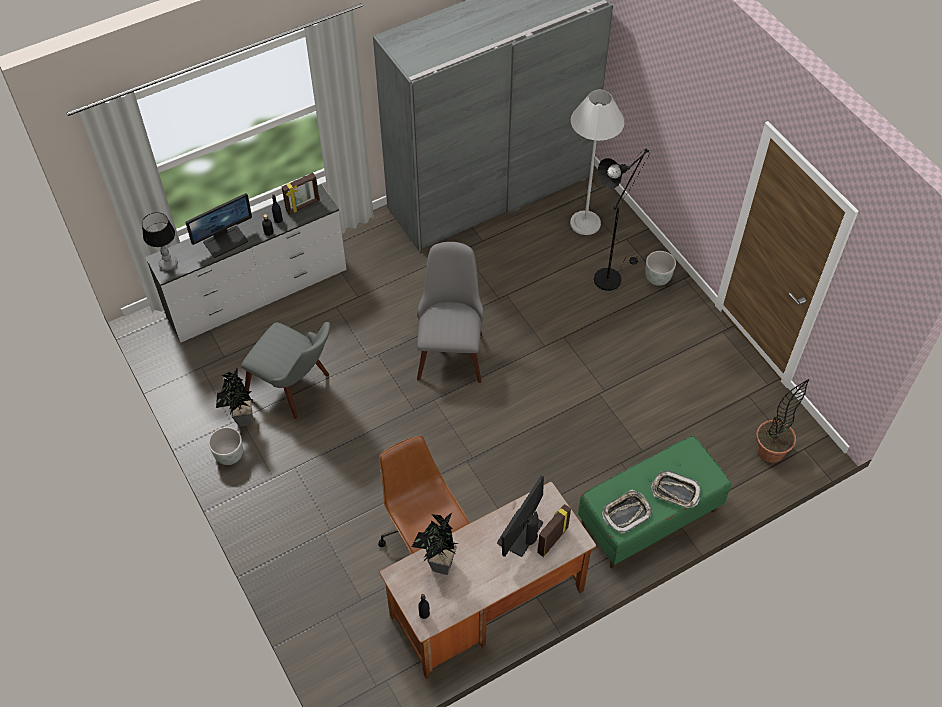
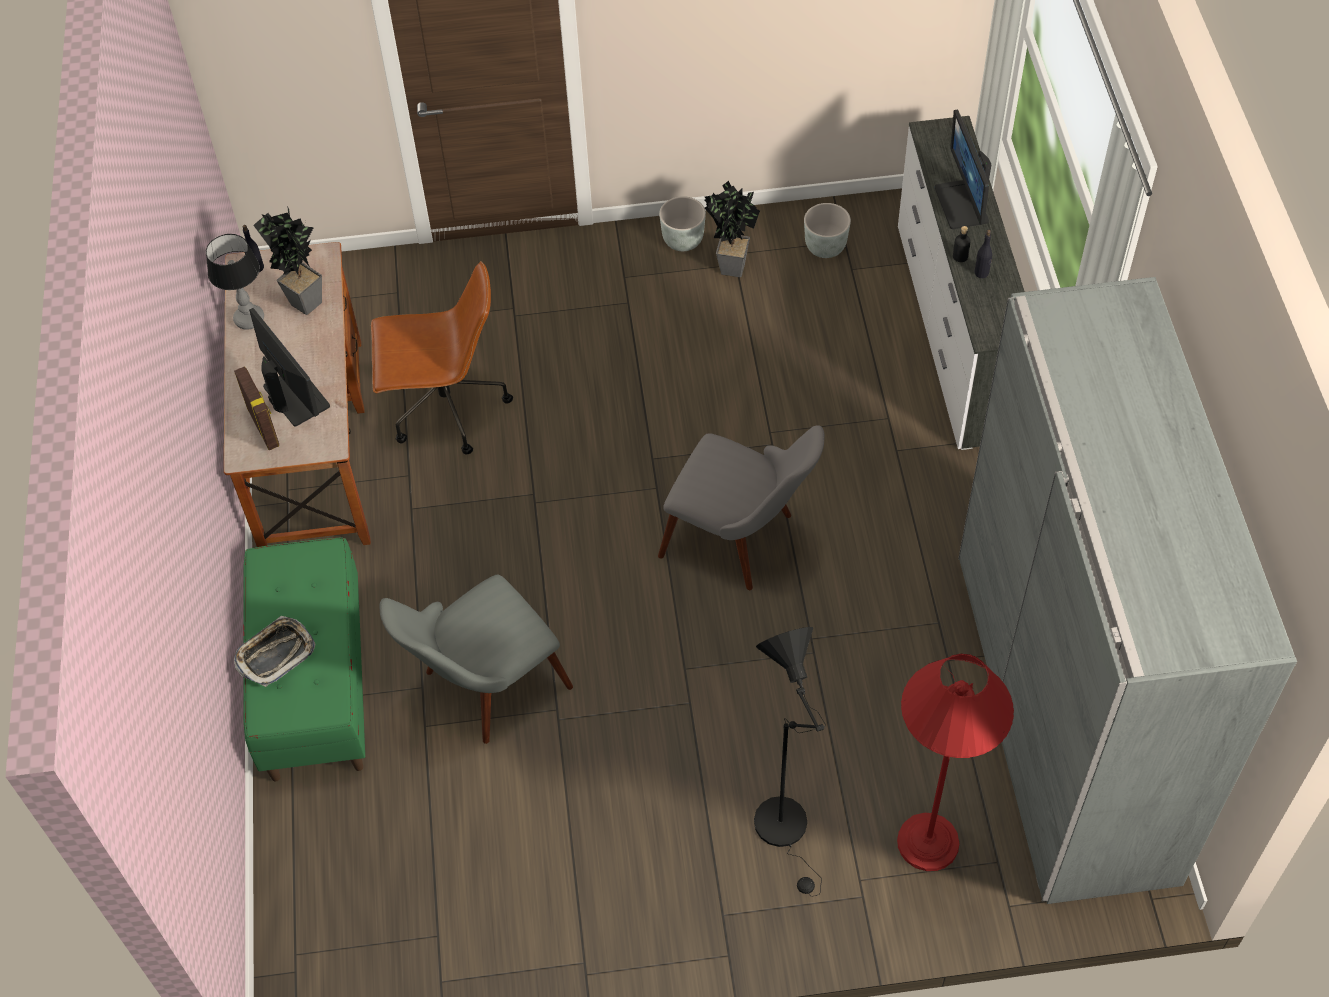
camera: 115 degrees right, 0 degrees up
table lamp [142,212,178,271] -> table lamp moved to [206,234,264,330]
grey chair [241,322,331,419] -> grey chair moved to [380,575,573,744]
picture frame [282,173,320,214] -> none
white floor lamp [570,89,625,235] -> red floor lamp [897,654,1014,871]
tray [602,489,653,534] -> none
grey planter [645,251,676,286] -> grey planter moved to [804,203,851,258]
potted plant [756,379,809,463] -> none

